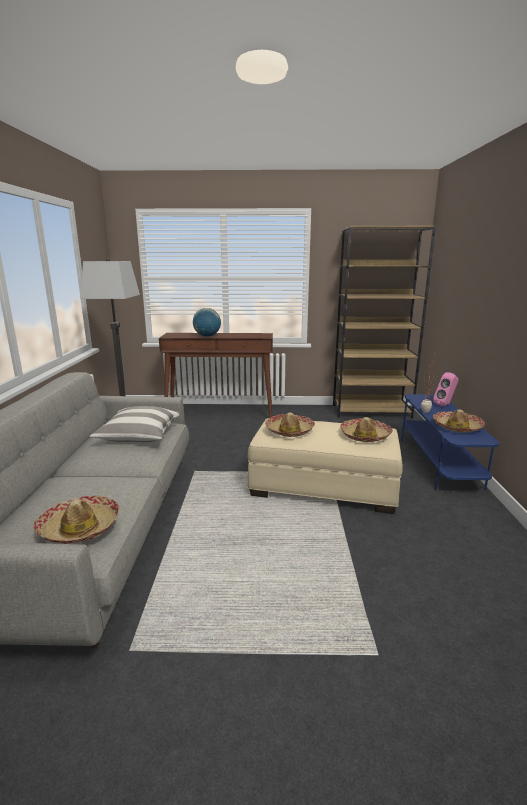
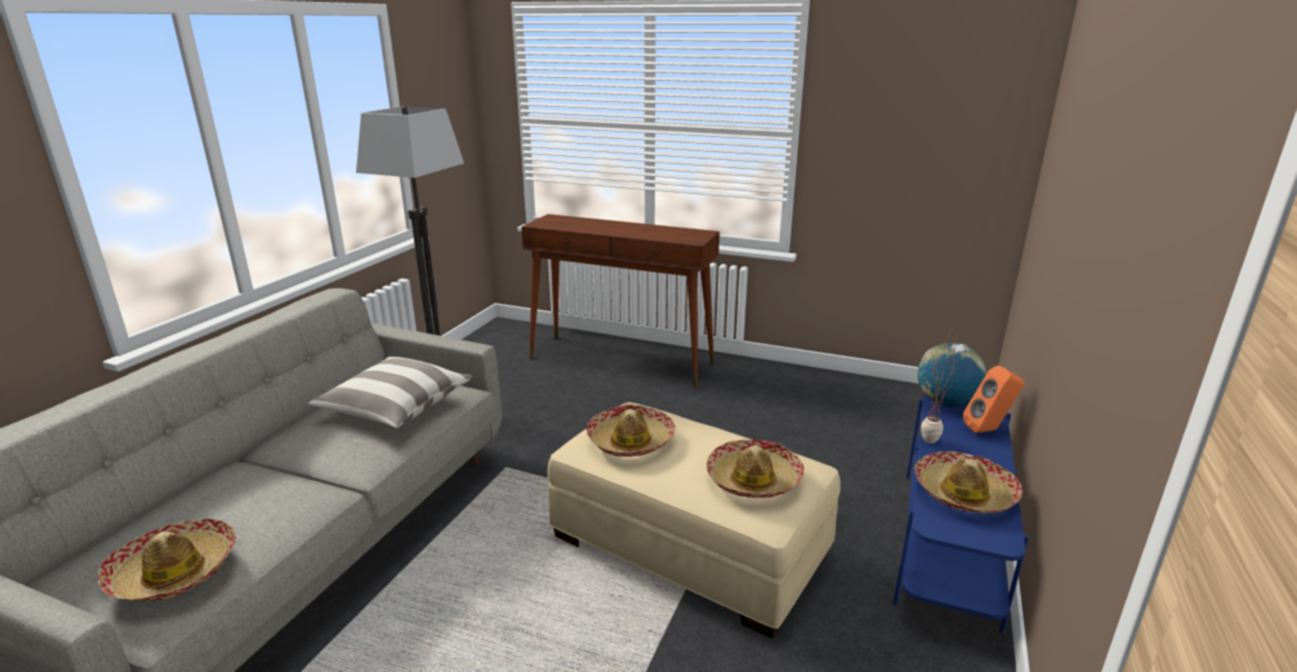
camera: 20 degrees right, 5 degrees up
globe [193,308,221,337] -> globe moved to [918,343,987,407]
brown bookcase [333,226,436,418] -> none
pink speaker [433,372,459,406] -> orange speaker [963,366,1024,433]

